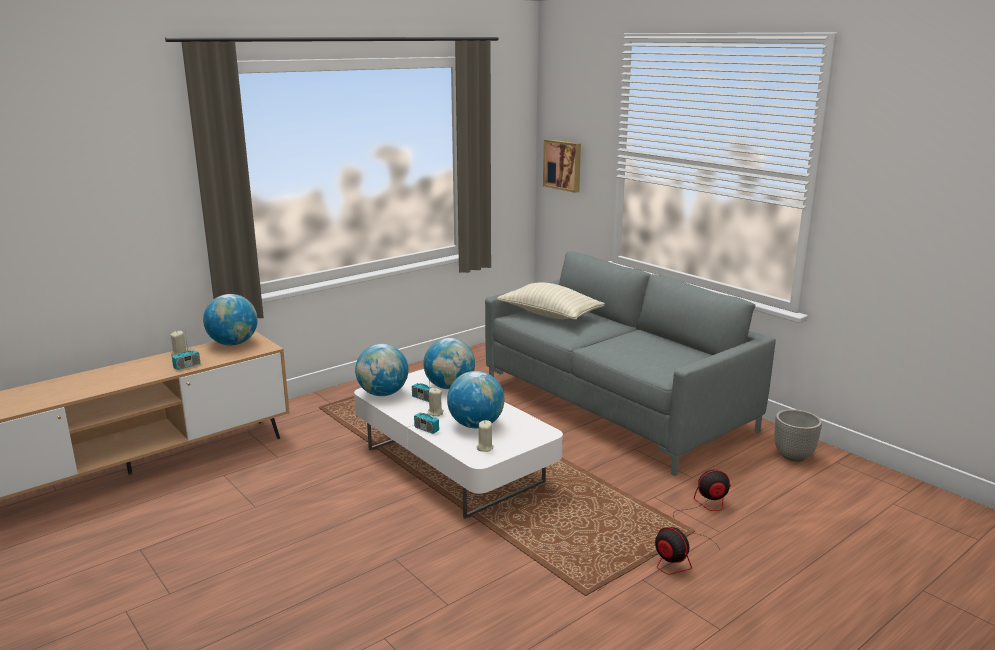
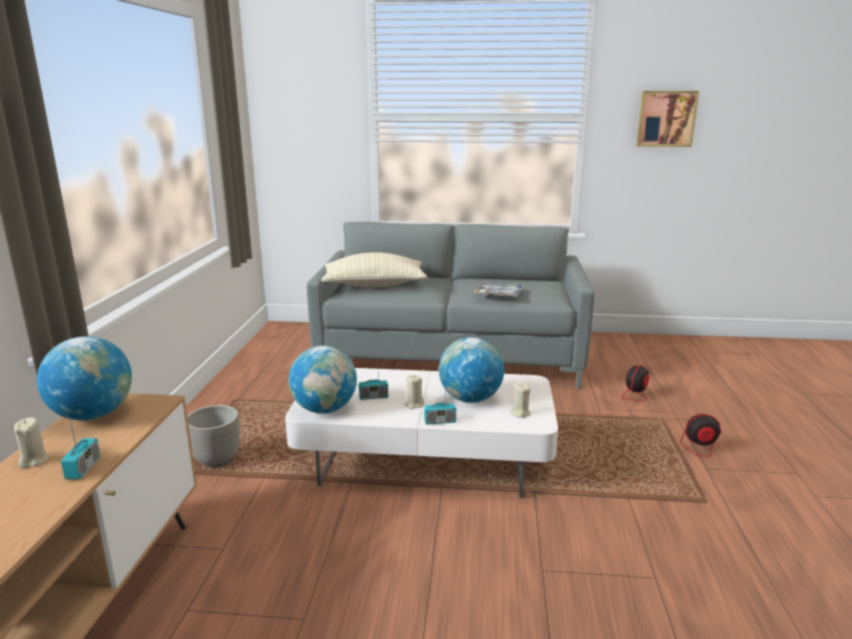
camera: 45 degrees left, 0 degrees up
globe [423,338,475,389] -> none
picture [543,139,581,193] -> picture moved to [636,91,699,147]
planter [774,409,822,462] -> planter moved to [187,405,240,467]
none -> tray [474,283,524,298]

